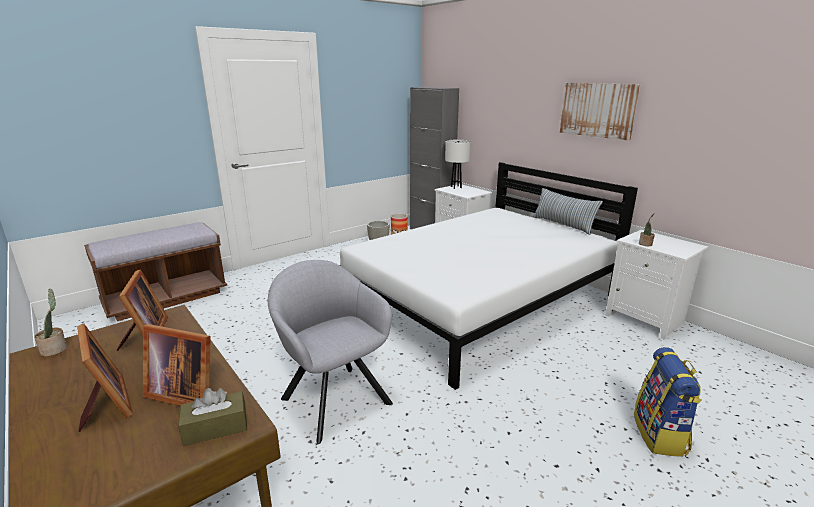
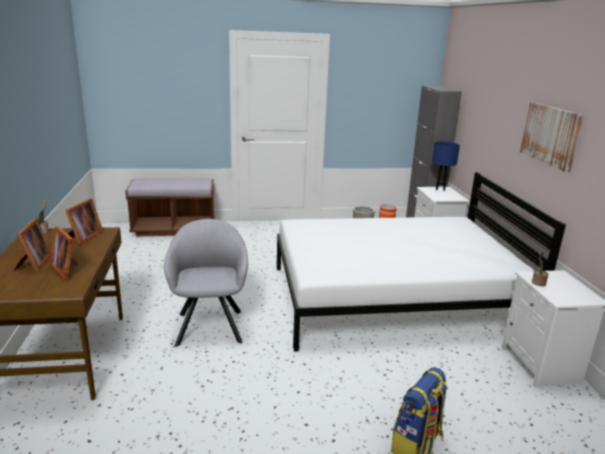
camera: 30 degrees right, 0 degrees up
brown tissue box [178,388,247,446] -> none
white table lamp [445,140,471,189] -> blue table lamp [432,142,460,191]
pillow [533,188,603,235] -> none

